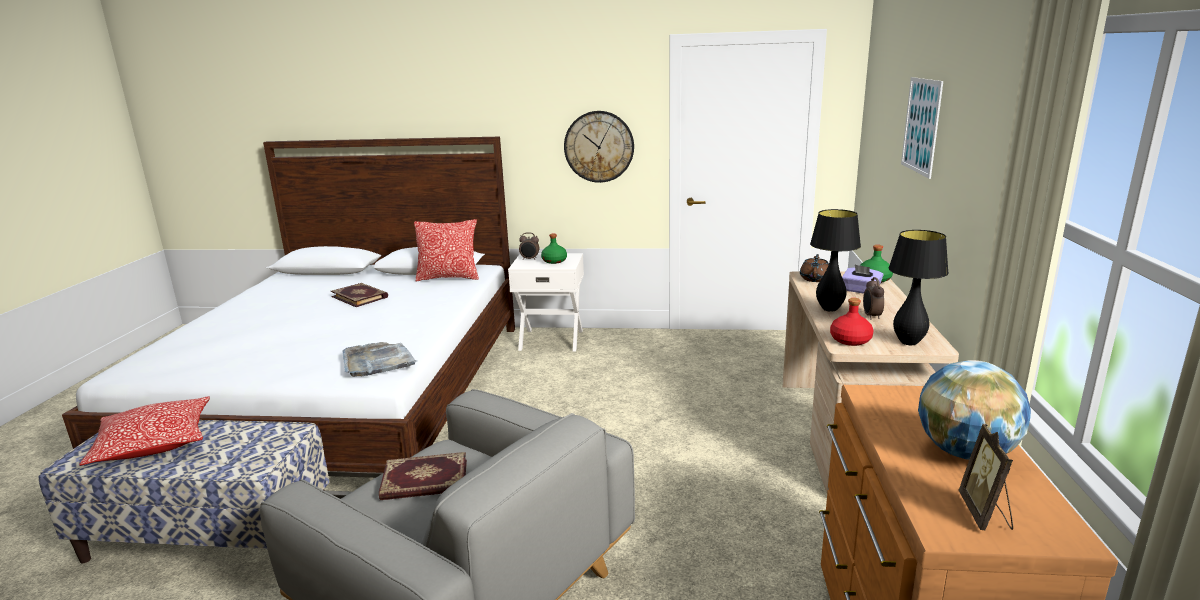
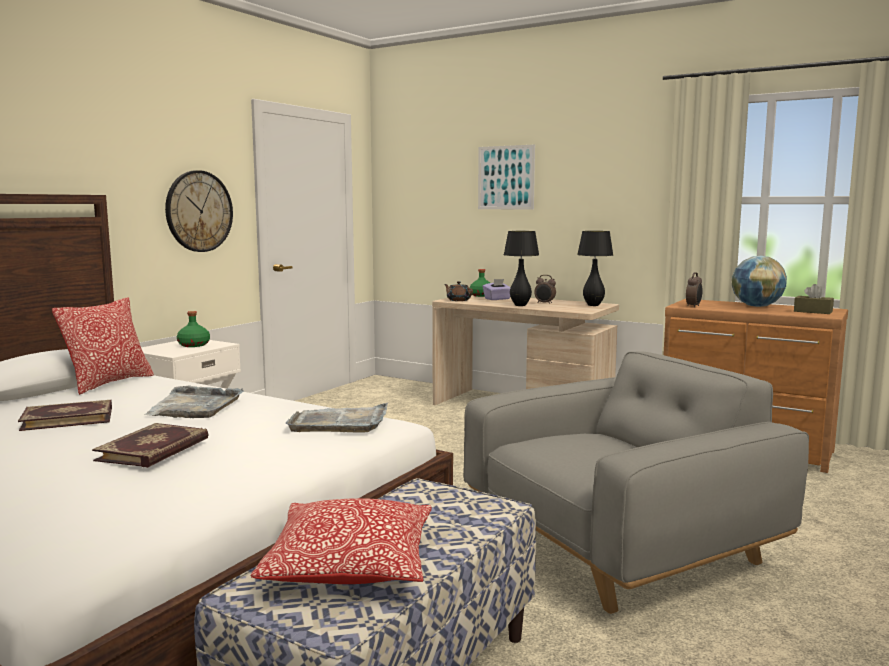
camera: 65 degrees left, 10 degrees down
book [379,452,467,500] -> book moved to [92,423,209,468]
alarm clock [519,232,539,260] -> alarm clock moved to [686,272,702,307]
red bottle [830,298,874,346] -> none
picture frame [959,424,1013,530] -> brown tissue box [794,284,834,314]
none -> grey tray [144,386,244,418]

